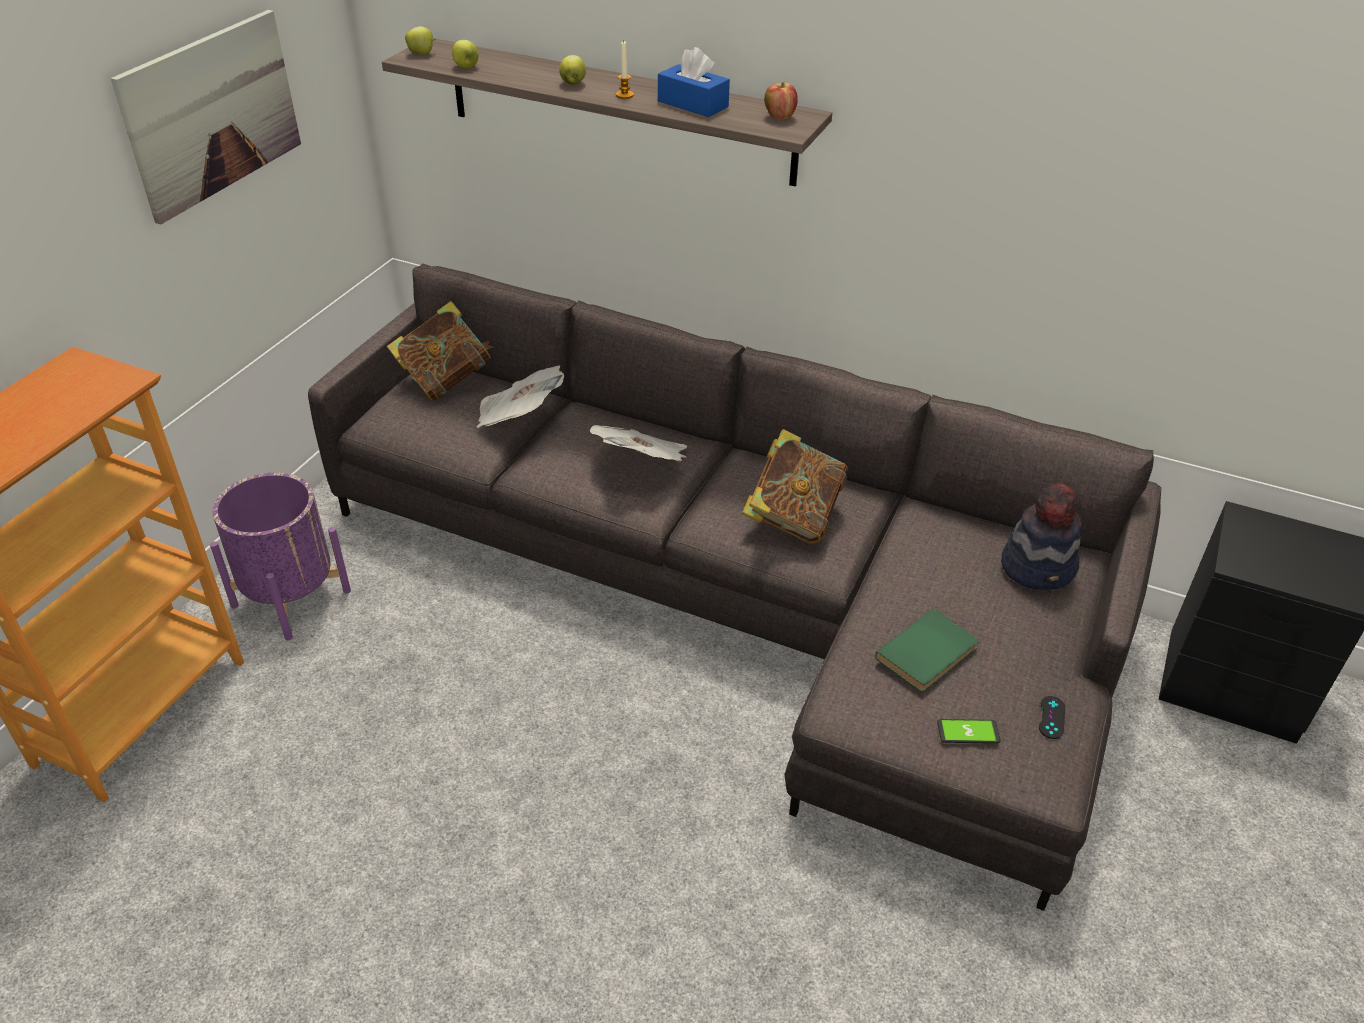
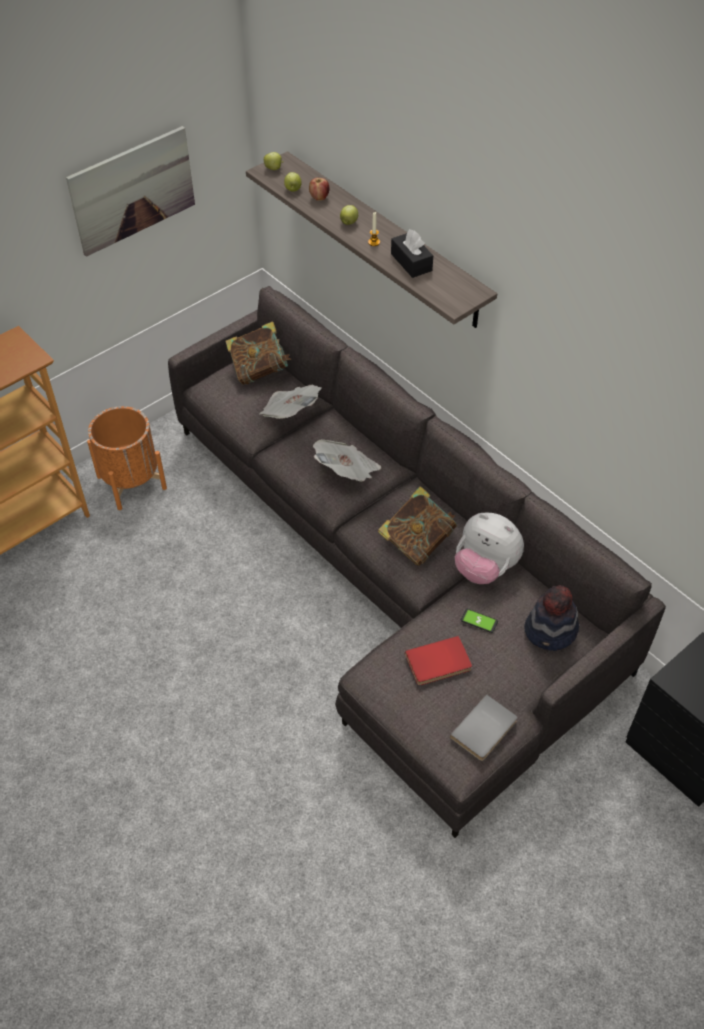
camera: 25 degrees right, 10 degrees up
purple planter [210,473,351,640] -> orange planter [87,406,167,510]
blue tissue box [658,47,730,117] -> black tissue box [391,229,433,278]
apple [764,82,798,120] -> apple moved to [309,178,330,201]
green book [875,608,978,692] -> red book [405,636,472,685]
phone [937,719,1001,744] -> phone moved to [461,609,498,633]
black game controller [1039,696,1065,739] -> grey book [450,694,518,761]
none -> plush toy [455,513,524,584]

